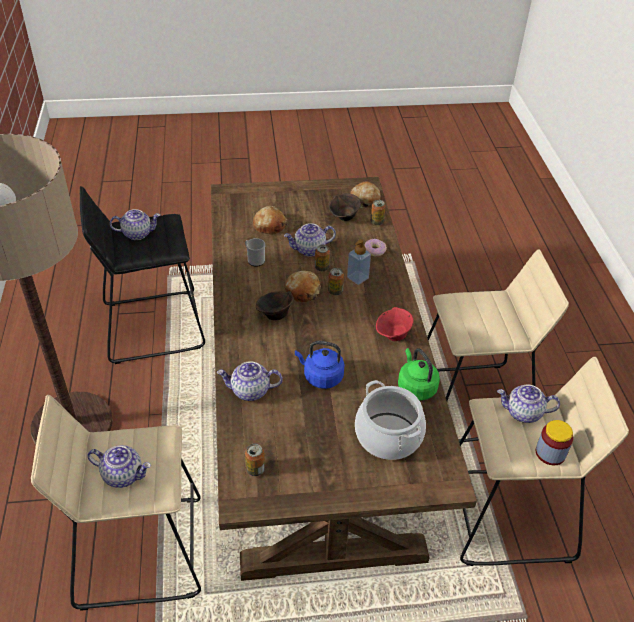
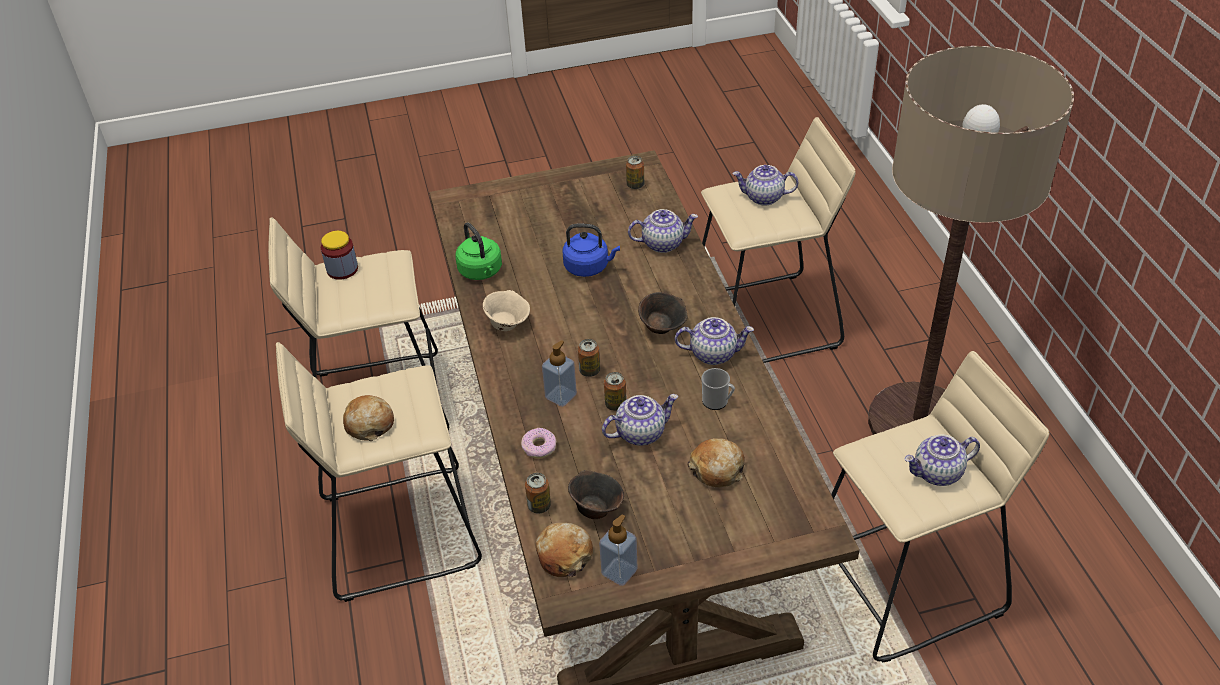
camera: 175 degrees right, 0 degrees up
black stool [80,186,205,364] -> beige stool [831,351,1049,662]
bread [285,271,321,302] -> bread moved to [343,395,394,441]
cooking pot [355,380,426,460] -> none
red bowl [376,307,414,341] -> beige bowl [483,290,530,331]
teapot [497,384,560,423] -> teapot moved to [675,317,754,365]
none -> soap dispenser [599,514,638,586]

